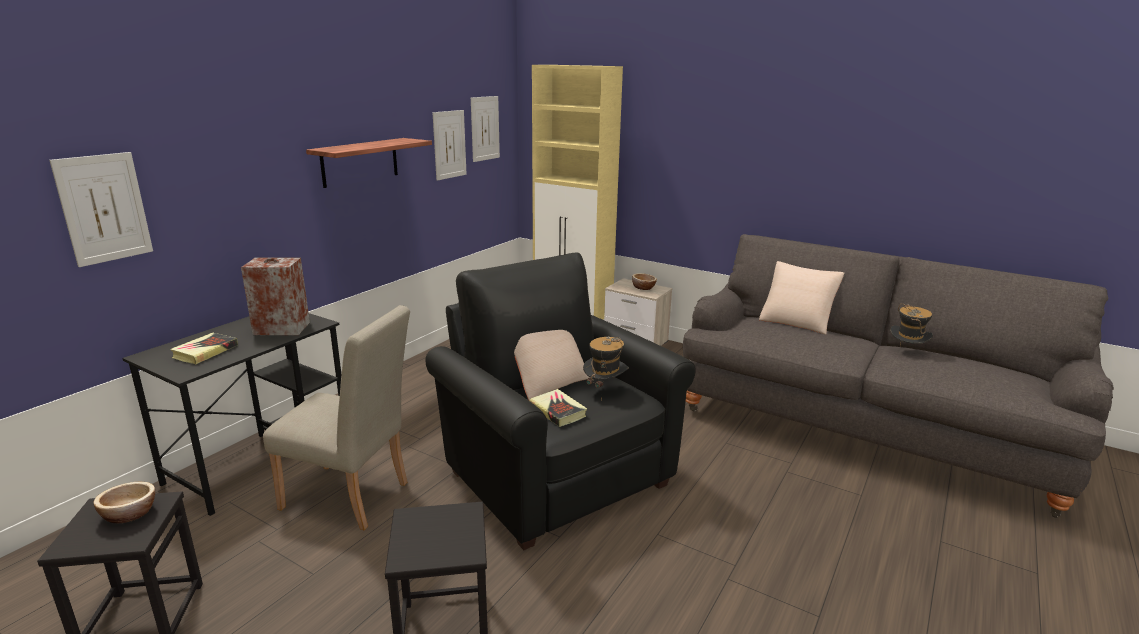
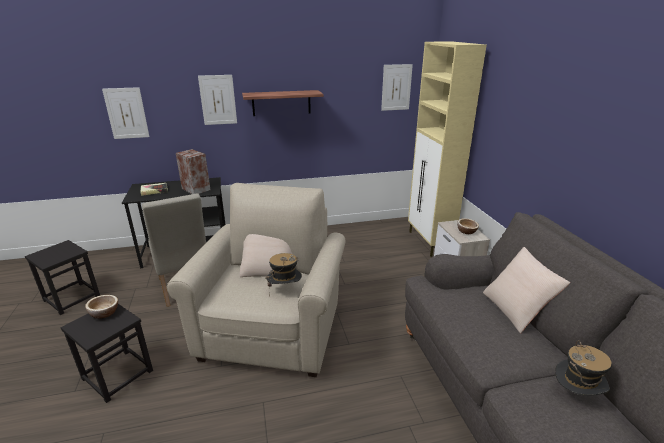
camera: 45 degrees right, 5 degrees up
bowl [93,482,155,523] -> bowl moved to [85,295,118,319]
black armchair [426,253,696,550] -> beige armchair [167,183,345,377]
picture [432,110,467,181] -> picture moved to [198,75,237,125]
book [529,389,587,427] -> none

